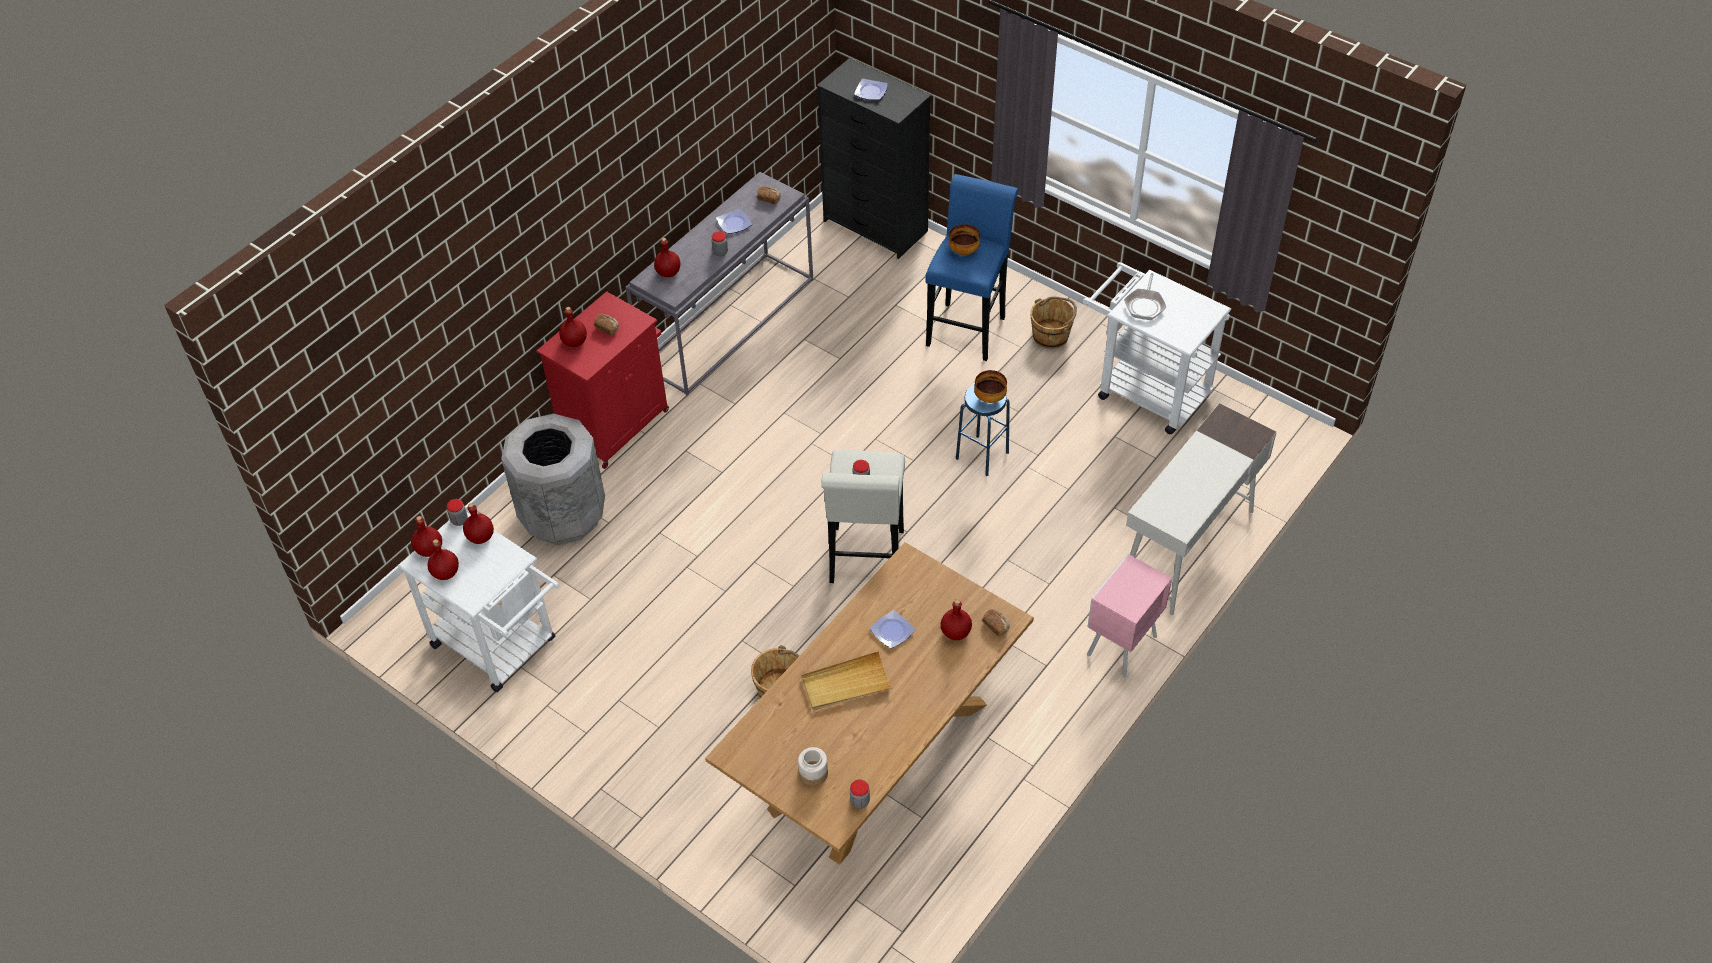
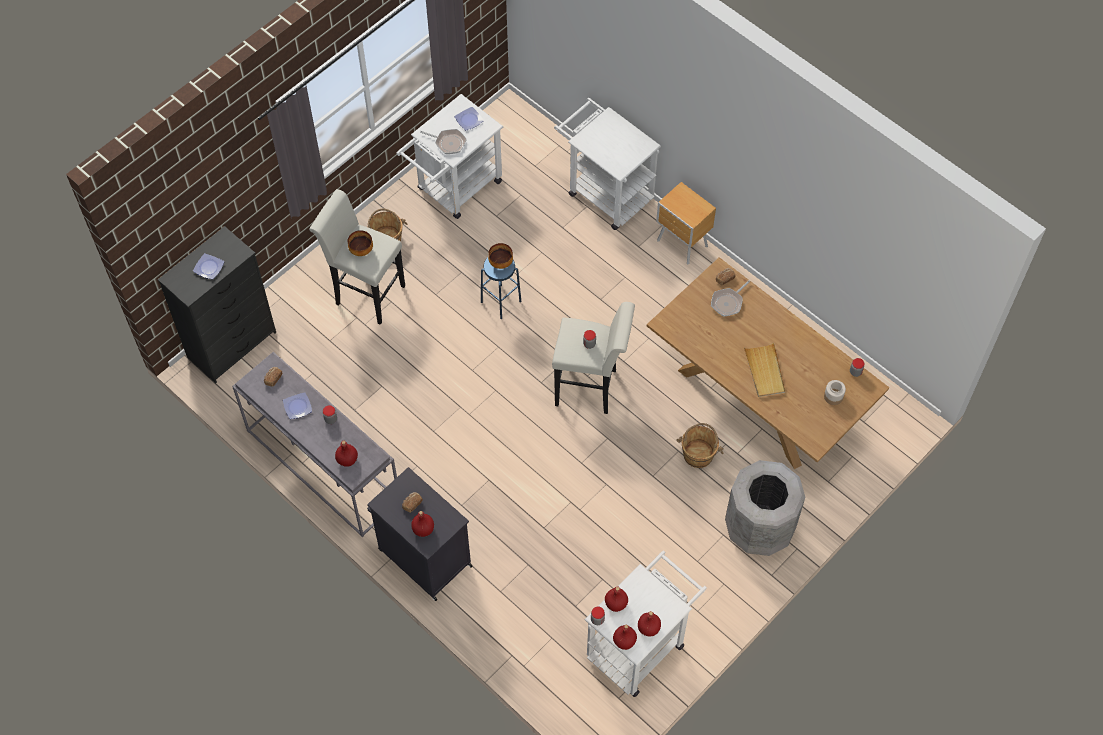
camera: 85 degrees left, 10 degrees up
grey trash can [501,413,605,545] -> grey trash can moved to [725,460,805,556]
red cabinet [536,291,669,469] -> black cabinet [367,467,472,601]
plate [869,610,915,648] -> plate moved to [455,107,484,130]
blue stool [925,174,1018,361] -> white stool [309,189,405,325]
red bottle [940,599,972,640] -> frying pan [711,280,750,317]
pink nightstand [1087,554,1172,677] -> brown nightstand [656,182,716,264]
white desk [1126,403,1277,615] -> white cart [554,98,661,230]

